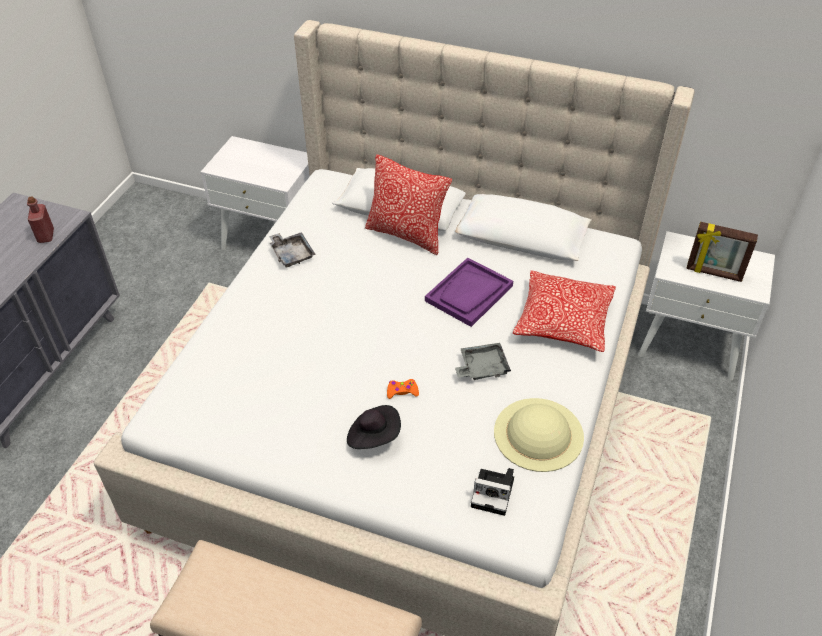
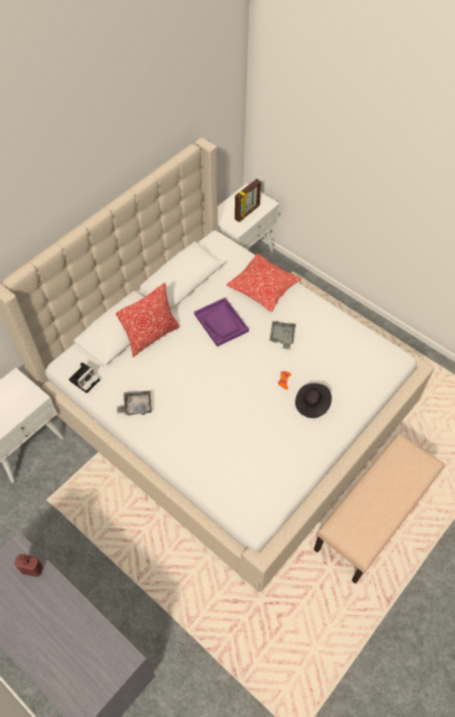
camera: 70 degrees left, 10 degrees up
camera [471,468,514,516] -> camera moved to [69,362,100,393]
beige hat [494,398,584,472] -> none

